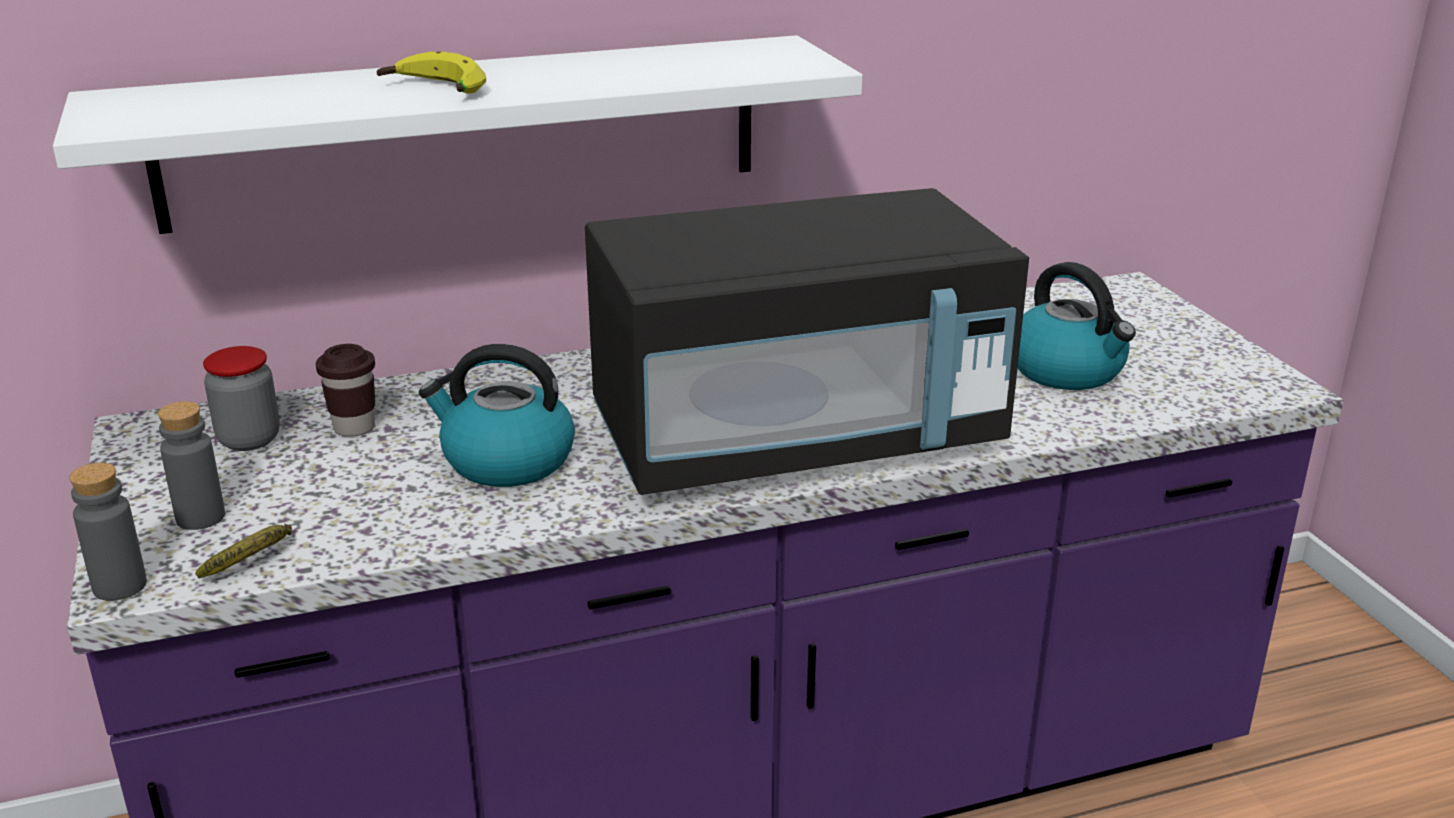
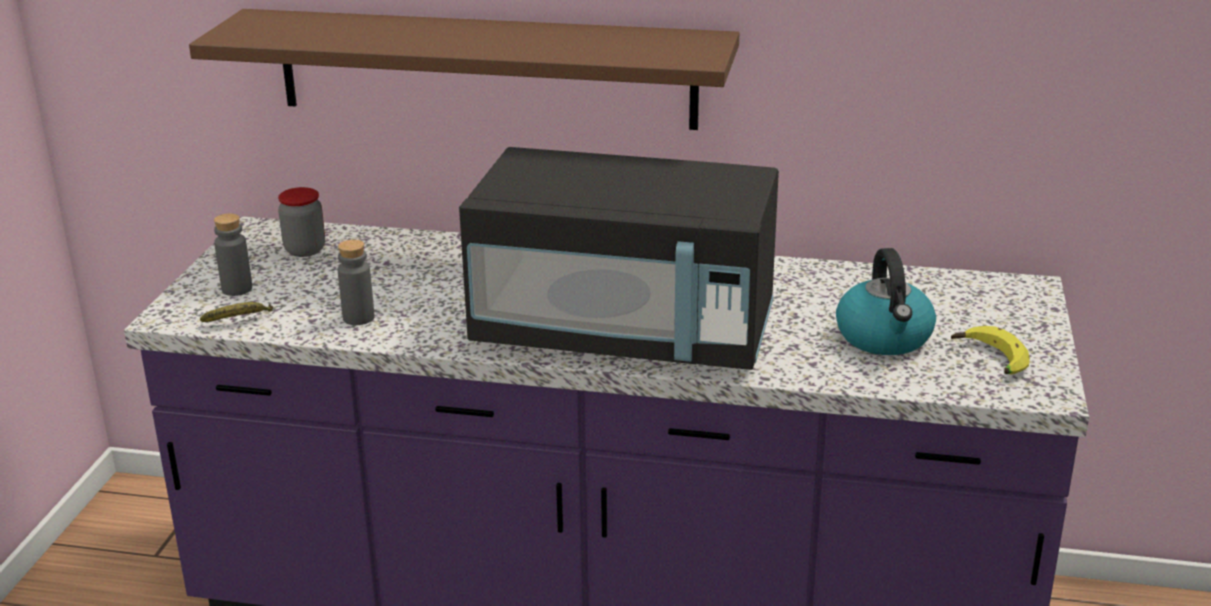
camera: 30 degrees right, 0 degrees up
white shelf [53,35,863,234] -> brown shelf [189,9,739,130]
grey bottle [69,463,147,601] -> grey bottle moved to [337,240,374,325]
brown cup [316,344,375,437] -> none
banana [377,52,486,94] -> banana moved to [951,326,1030,375]
kettle [419,344,575,487] -> none

